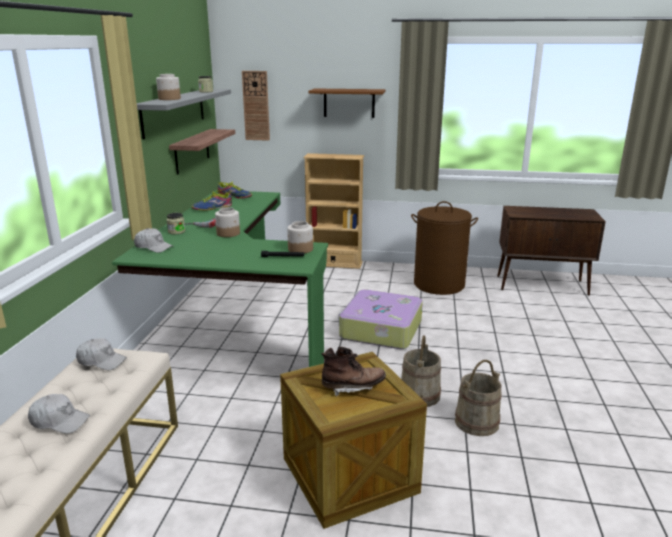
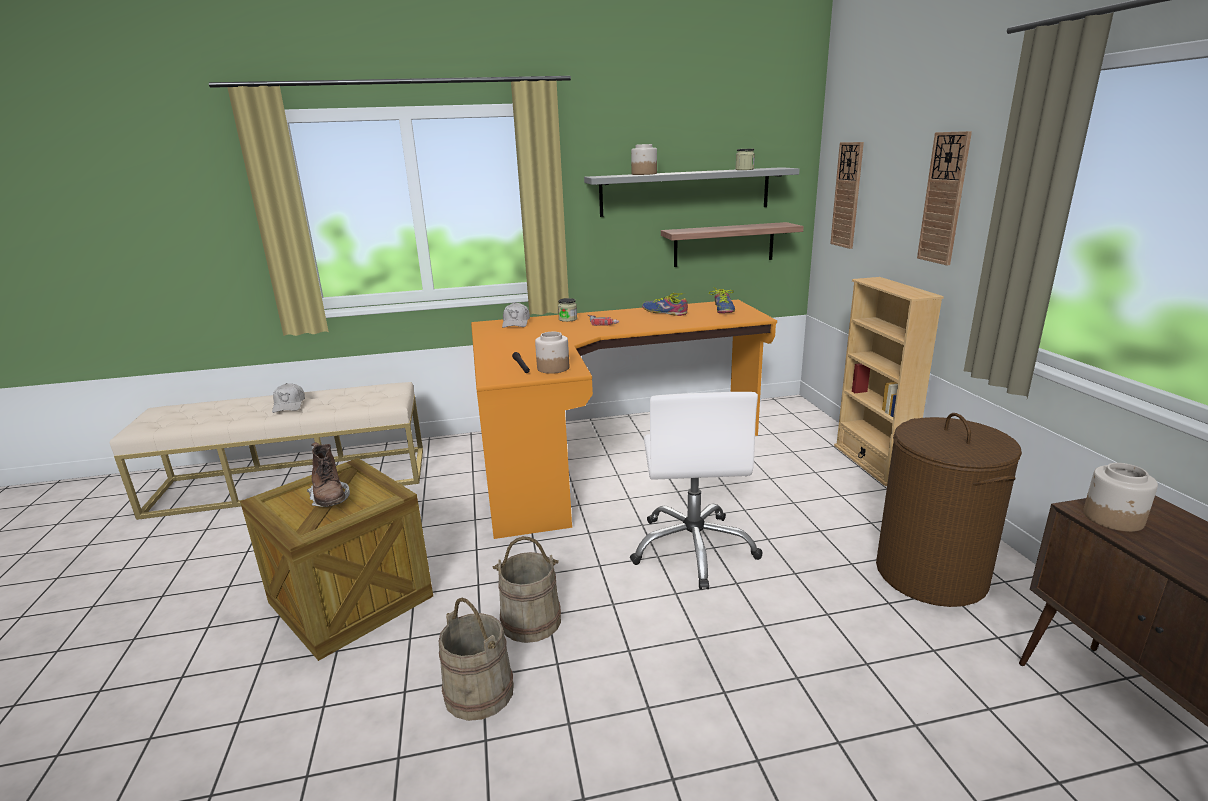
camera: 70 degrees right, 0 degrees up
white cap [76,338,127,370] -> none
green desk [112,190,328,367] -> orange desk [471,300,777,539]
jar [215,207,240,237] -> jar moved to [1083,463,1158,532]
brown shelf [308,88,385,118] -> wall clock [917,131,972,265]
suitcase [338,289,423,349] -> white office chair [630,392,763,590]

